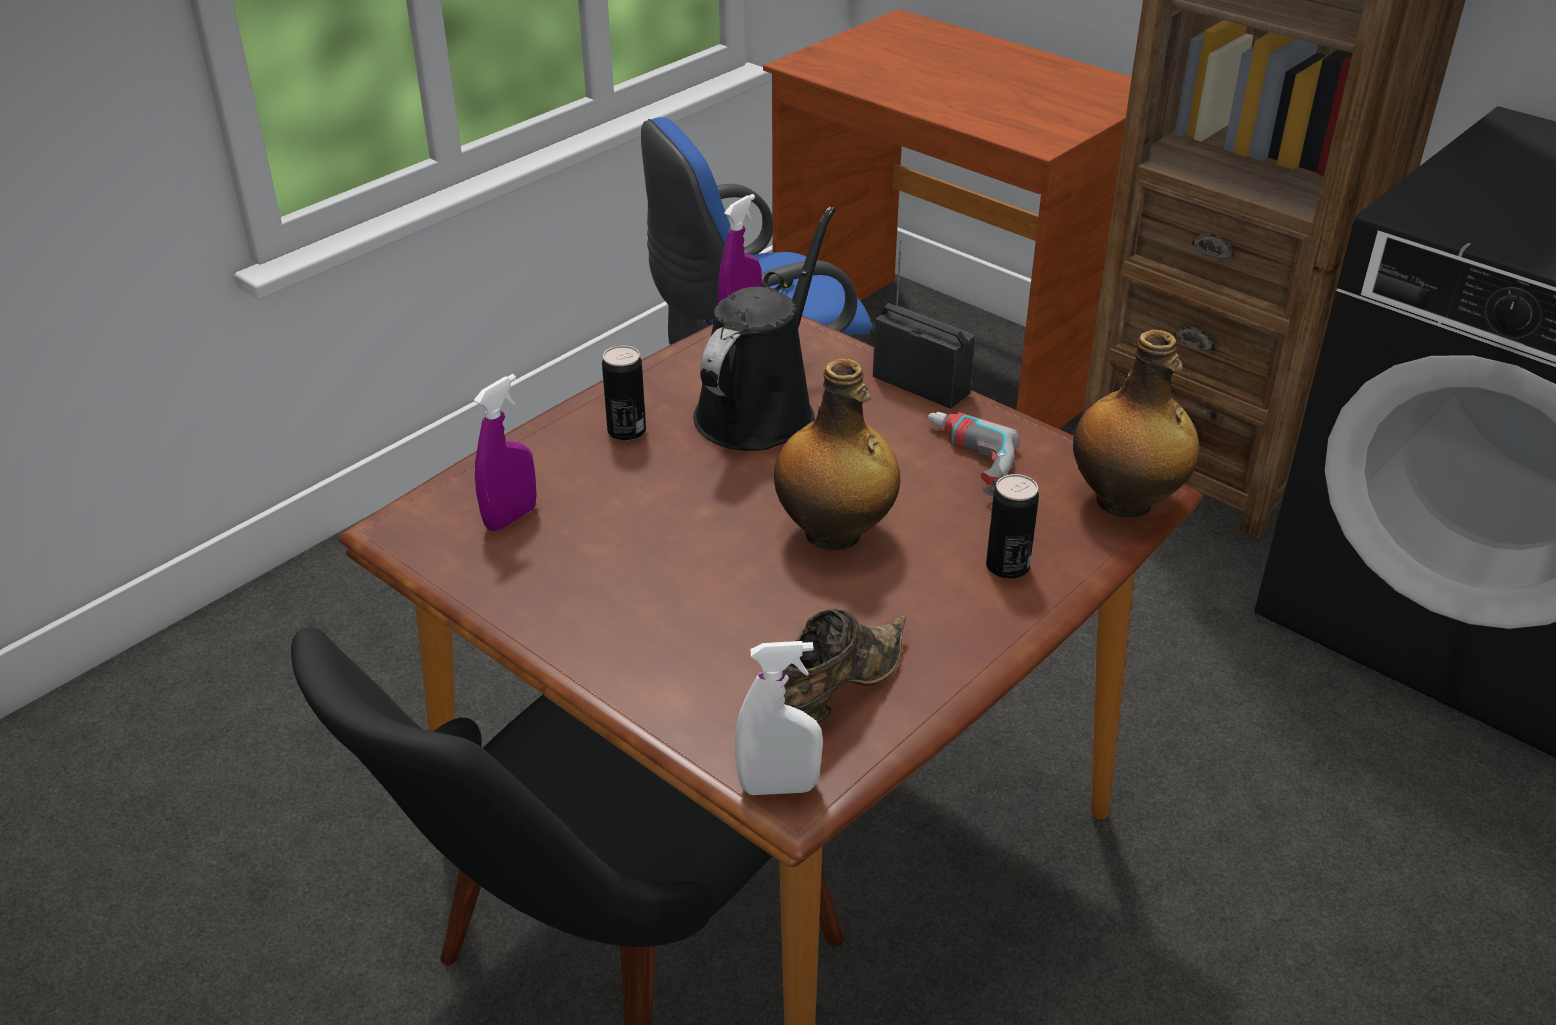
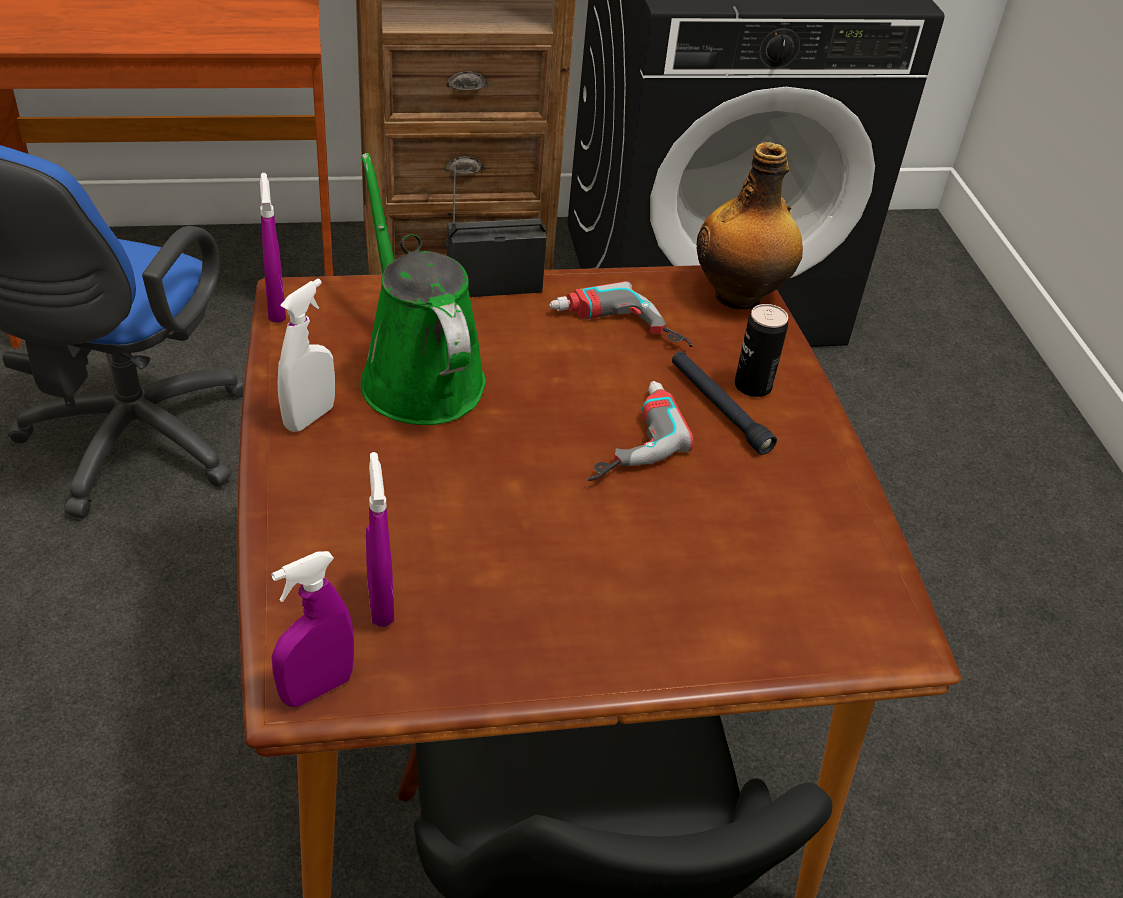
camera: 55 degrees left, 5 degrees up
can [602,345,646,441] -> none
black watering can [693,207,835,451] -> green watering can [360,153,486,425]
white spray bottle [735,641,823,795] -> white spray bottle moved to [278,278,335,432]
bottle [774,358,900,550] -> power drill [588,381,693,481]
brown shoe [782,608,906,723] -> none
none -> purple spray bottle [271,551,354,707]
none -> black flashlight [672,351,777,455]

